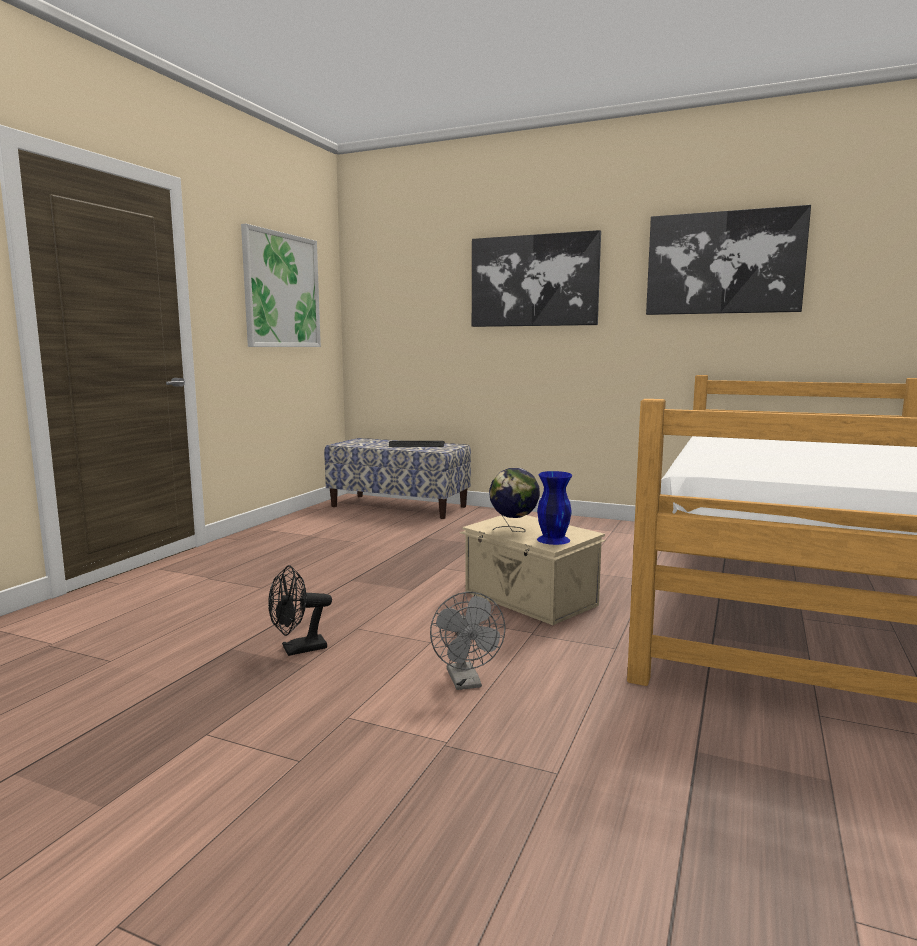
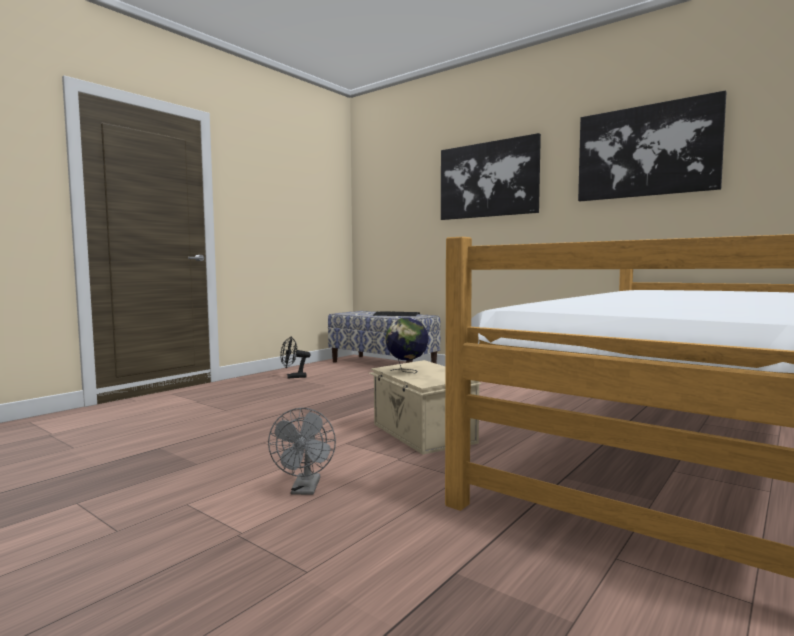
camera: 15 degrees right, 5 degrees down
picture [241,224,321,347] -> none
black fan [268,565,332,656] -> black fan moved to [280,336,311,379]
blue vase [537,471,572,545] -> none

